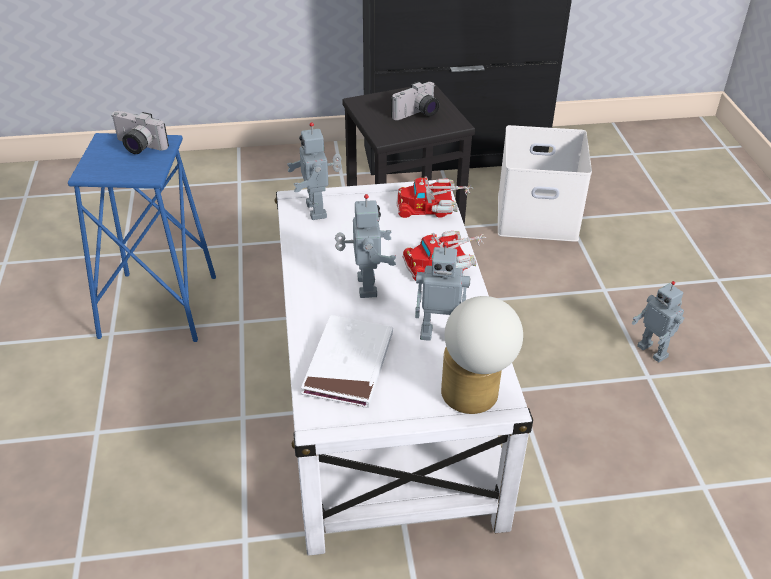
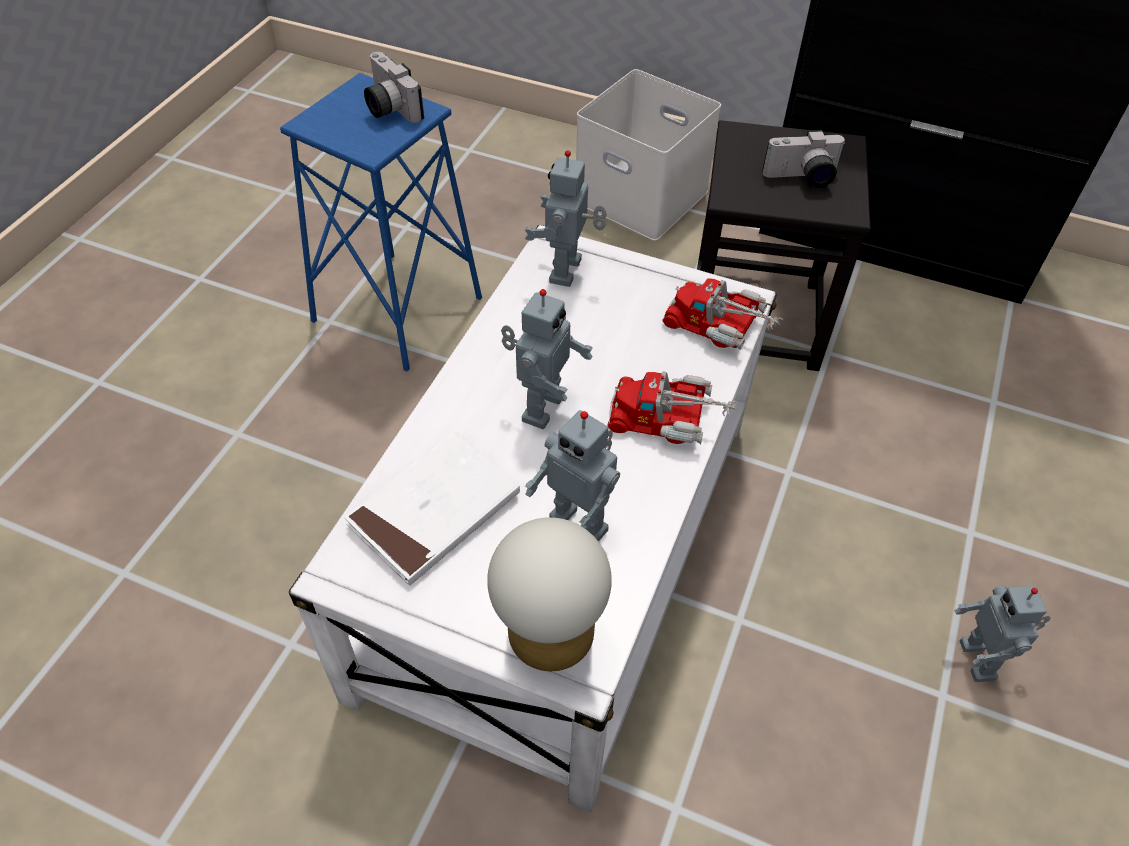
camera: 30 degrees right, 10 degrees up
white storage box [498,125,592,242] -> white storage box moved to [576,69,721,241]

